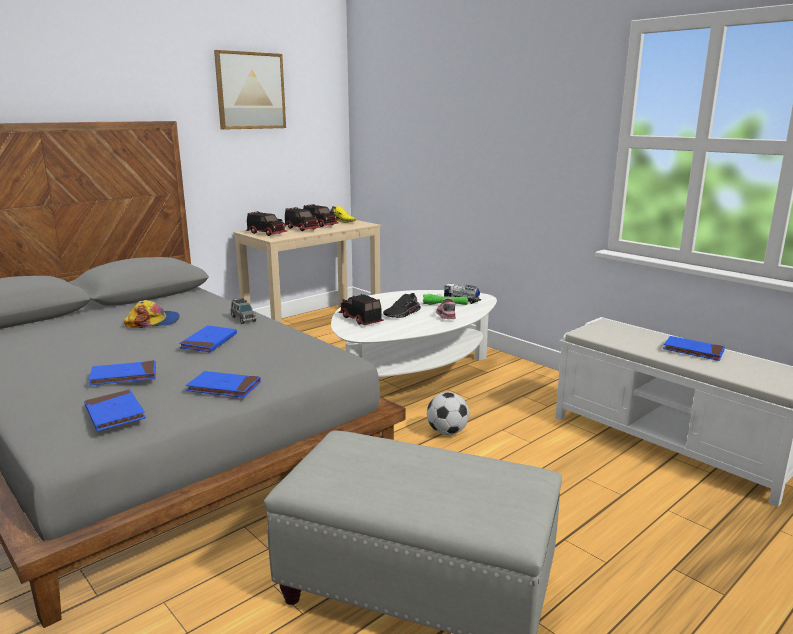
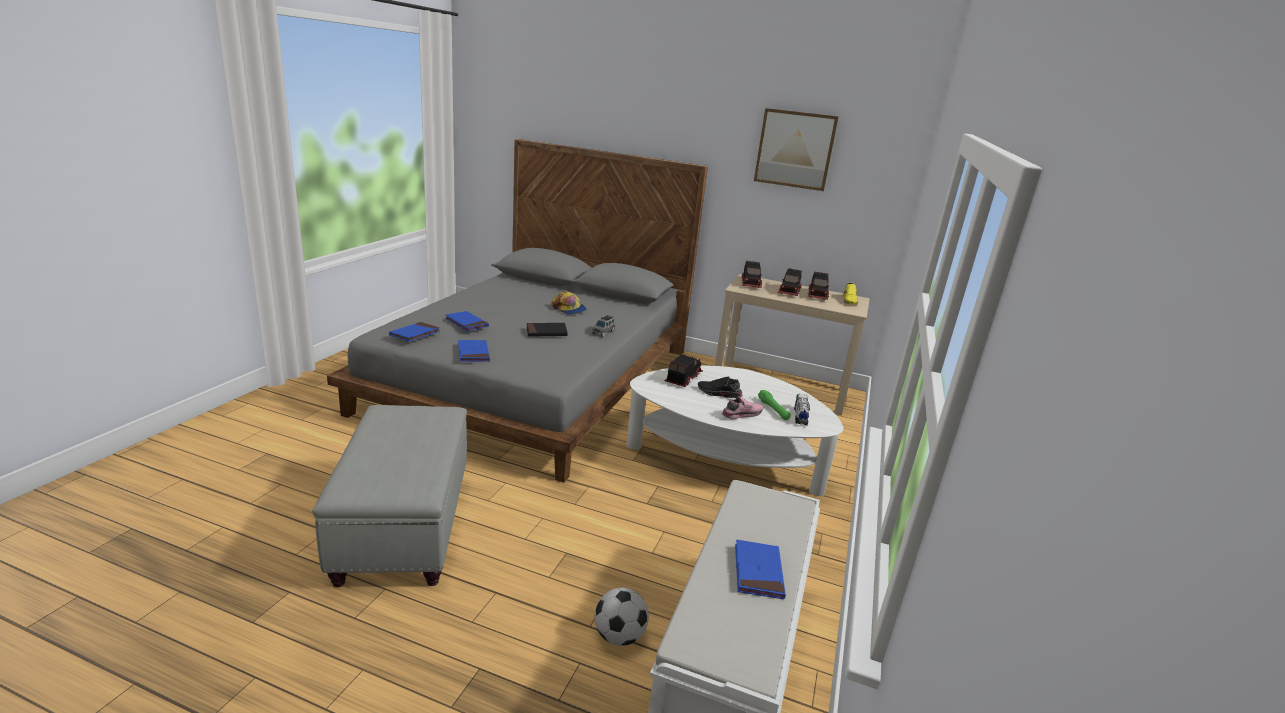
camera: 60 degrees right, 5 degrees up
blue book [179,325,237,352] -> black book [527,323,568,337]
football [427,392,469,435] -> football moved to [595,588,649,646]

